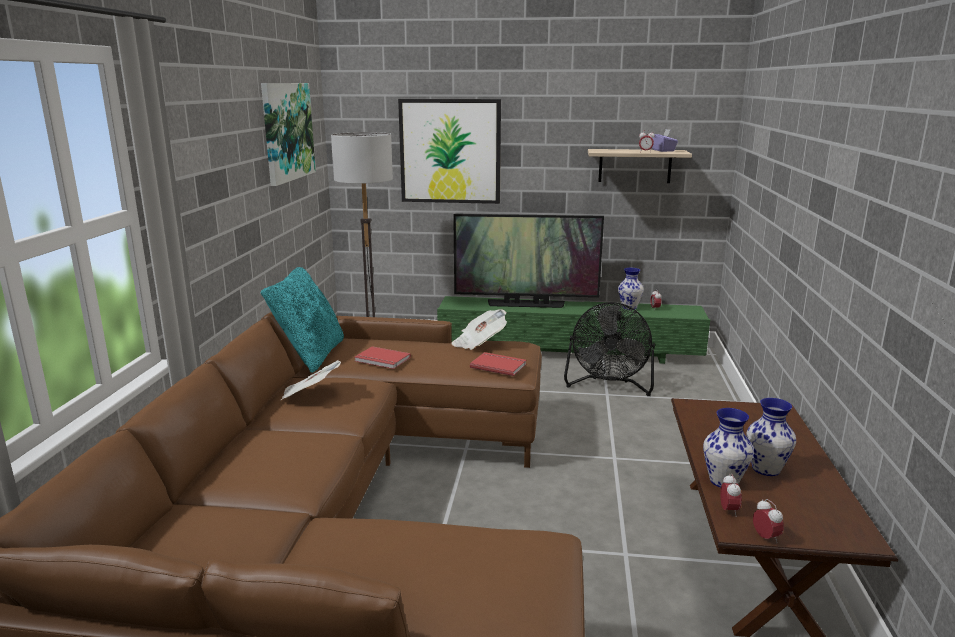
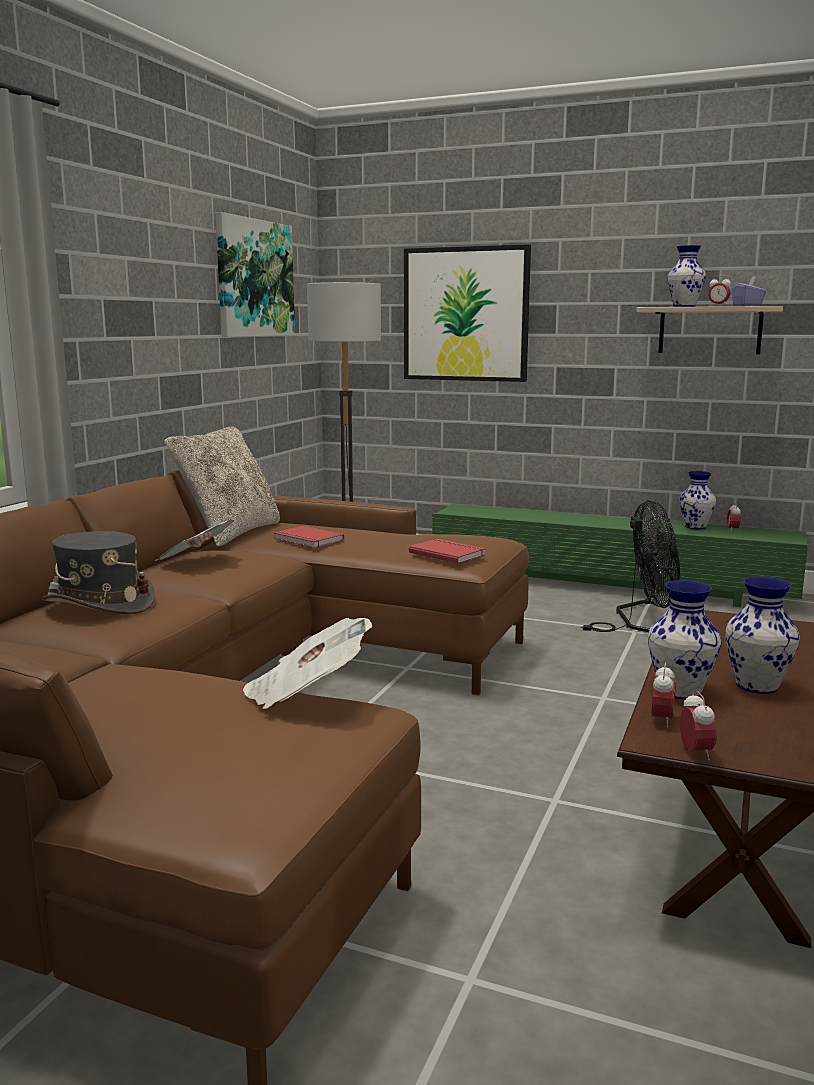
camera: 15 degrees right, 5 degrees down
turquoise pillow [260,267,344,373] -> beige pillow [165,426,280,546]
newspaper [452,309,507,350] -> newspaper moved to [242,618,372,709]
television [453,214,604,308] -> none
black fan [564,302,655,396] -> black fan turned 120 degrees counterclockwise [581,500,680,632]
none -> grey hat [42,531,155,614]
none -> vase [668,245,706,307]

